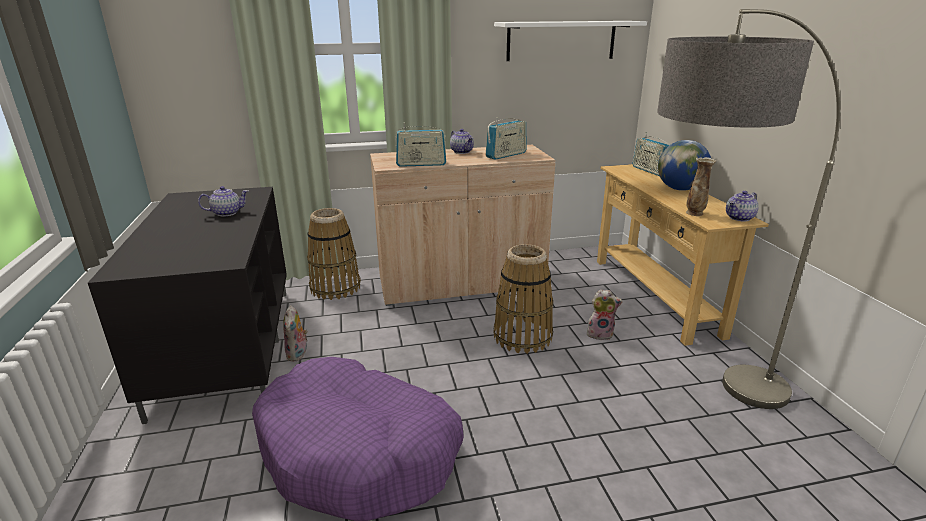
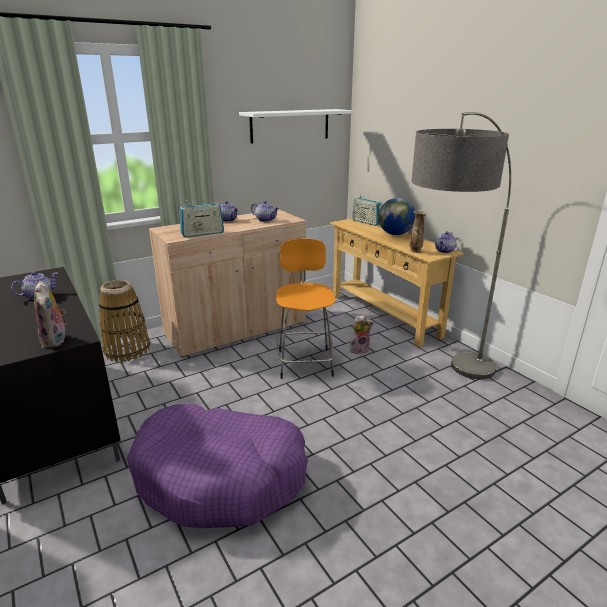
camera: 20 degrees left, 0 degrees up
plush toy [283,305,308,362] -> plush toy moved to [34,281,66,348]
radio [486,117,527,160] -> teapot [251,201,279,222]
basket [493,244,553,354] -> orange stool [276,239,336,379]

